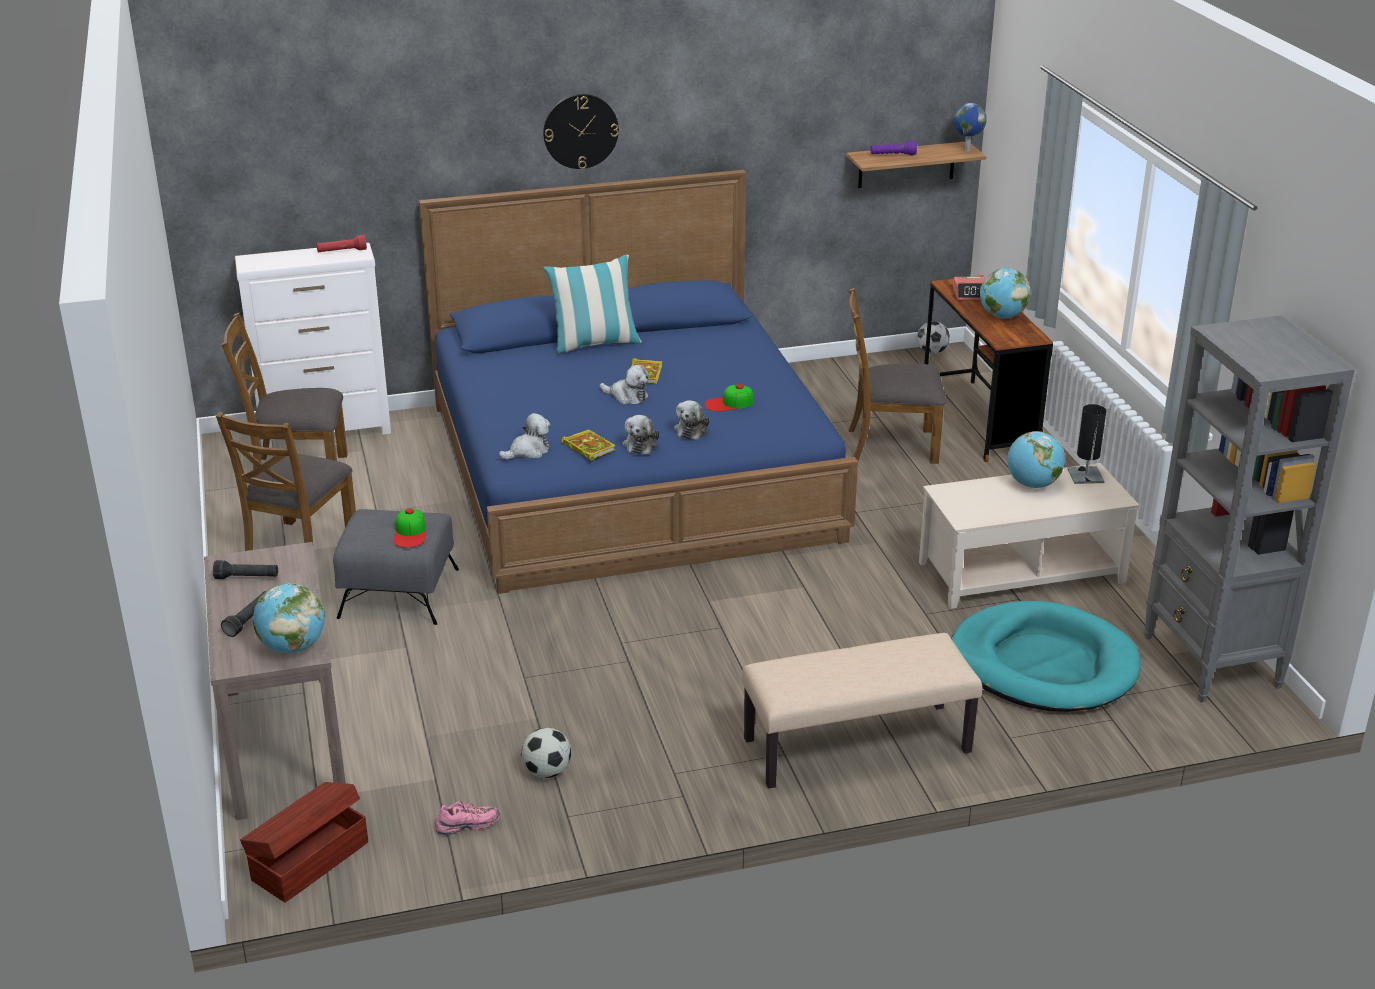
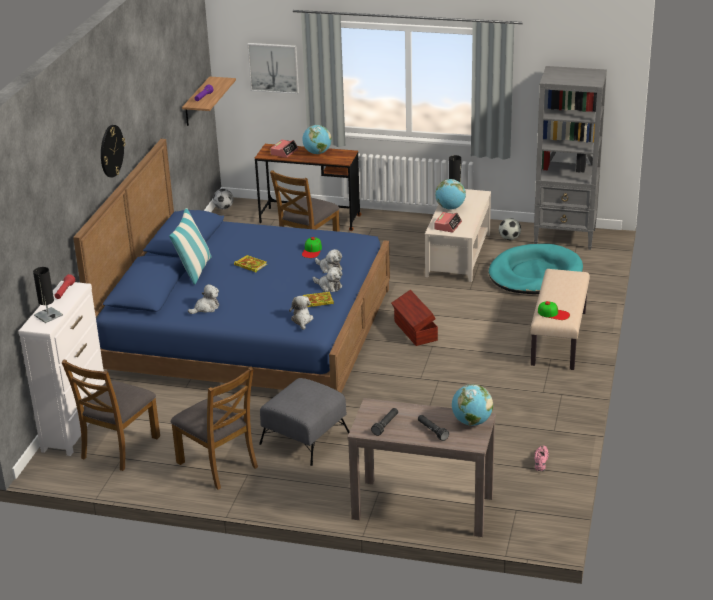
camera: 60 degrees left, 0 degrees up
brown storage box [240,782,368,903] -> brown storage box moved to [391,290,438,346]
cap [394,508,426,548] -> cap moved to [538,301,570,320]
football [522,728,571,778] -> football moved to [499,218,521,240]
plush toy [600,365,649,404] -> plush toy moved to [188,284,219,314]
globe [954,103,986,151] -> none
none -> black table lamp [33,267,63,323]
none -> picture [247,43,299,94]
none -> alarm clock [434,212,462,233]

